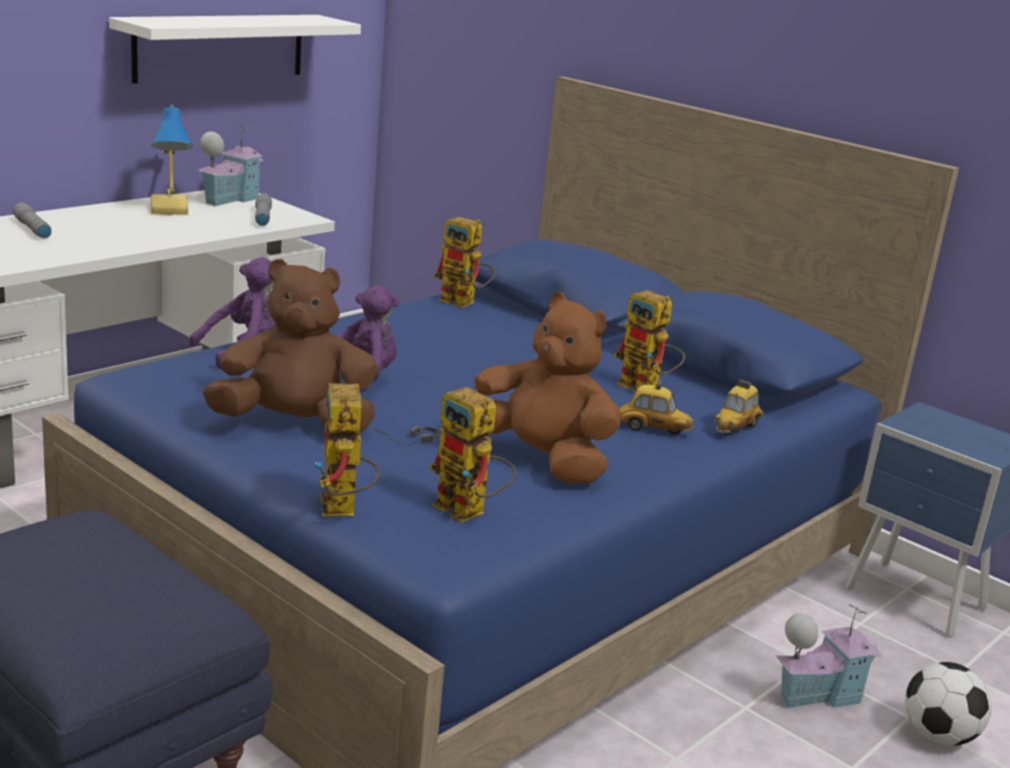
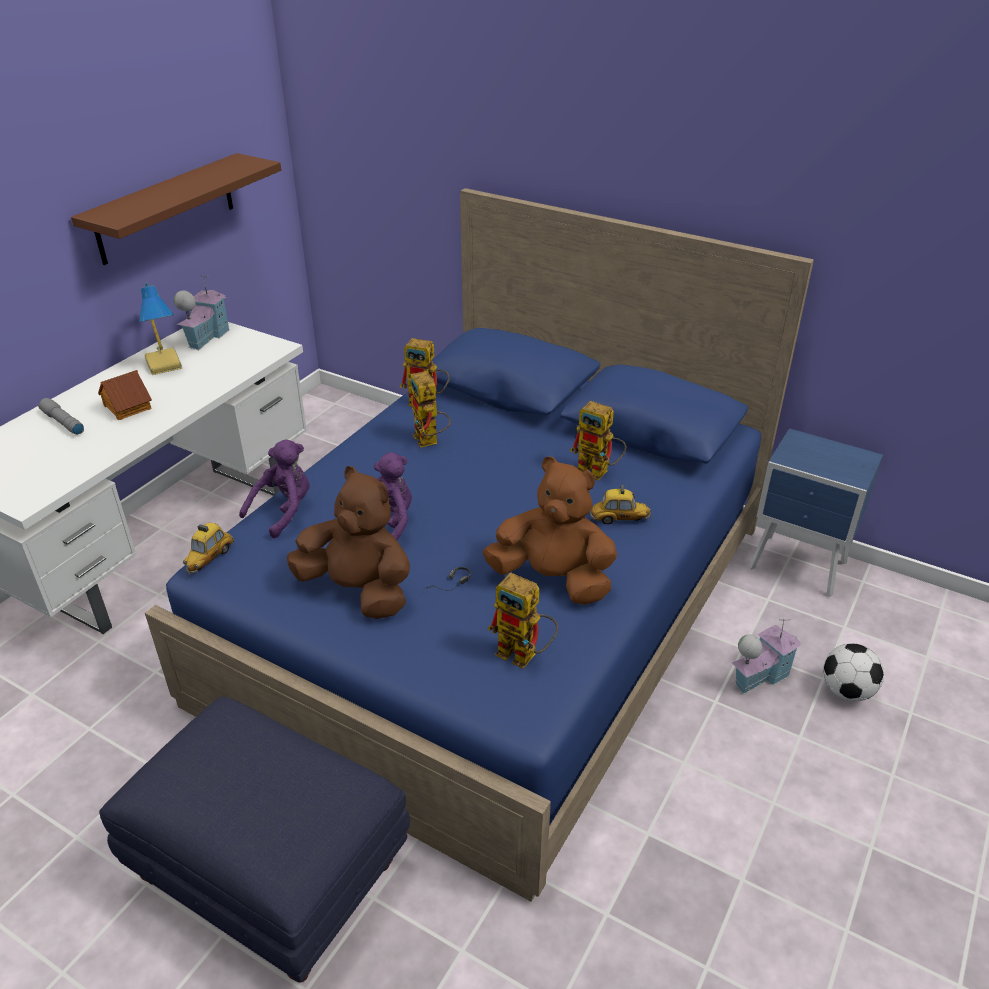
camera: 10 degrees left, 15 degrees up
white shelf [109,15,361,84] -> brown shelf [71,153,281,265]
brown plush toy [203,259,378,432] -> brown plush toy turned 45 degrees clockwise [287,466,410,619]
grey flashlight [255,193,272,226] -> none
toy robot [315,383,380,516] -> toy robot moved to [410,371,451,448]
toy car [714,379,764,435] -> toy car moved to [183,523,234,574]
none -> toy house [98,370,152,420]

